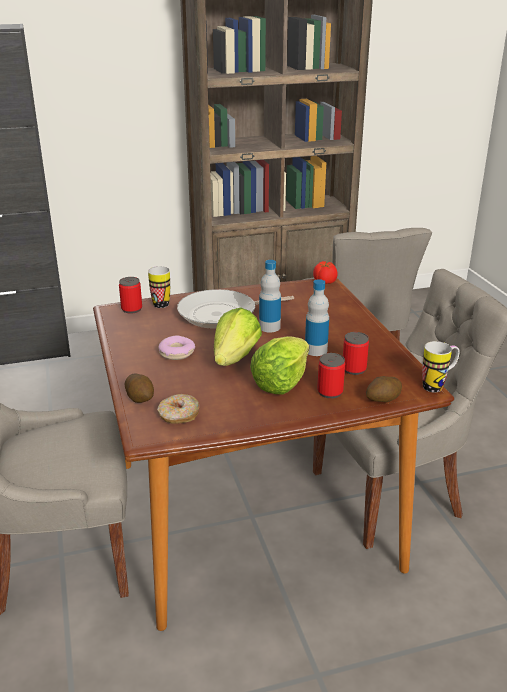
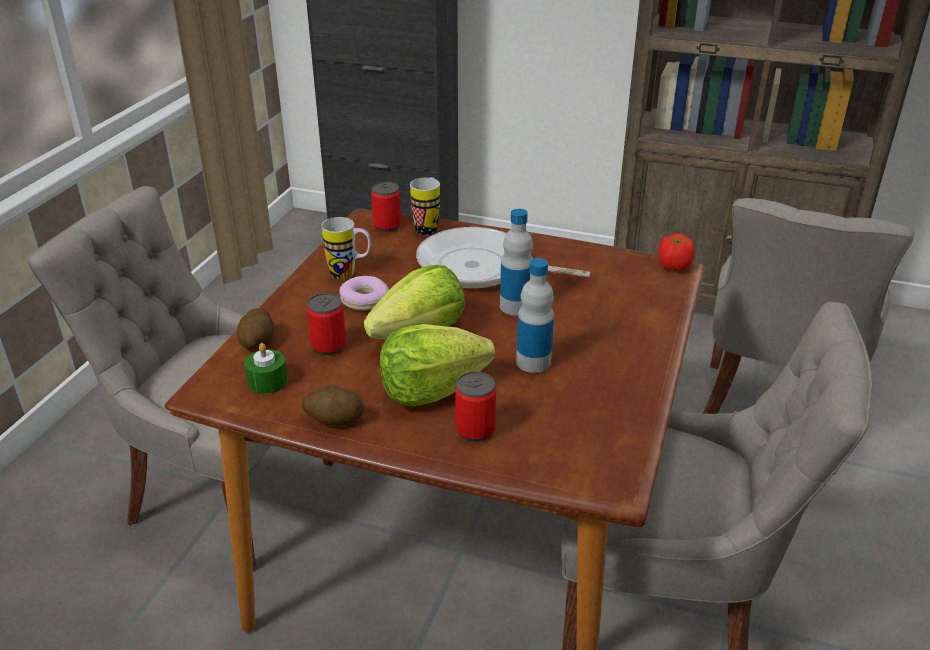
camera: 35 degrees right, 5 degrees up
donut [157,394,199,424] -> green candle [244,343,288,394]
can [343,332,369,375] -> can moved to [307,293,346,355]
potato [366,376,402,402] -> potato moved to [302,385,365,426]
mug [422,341,460,392] -> mug moved to [321,217,371,280]

